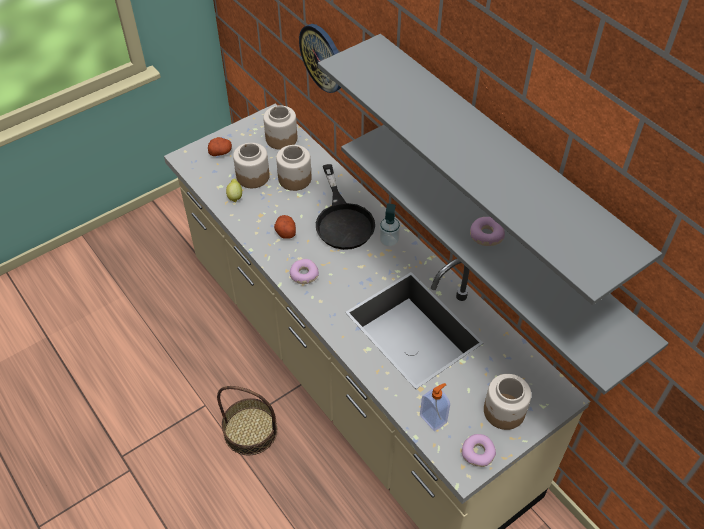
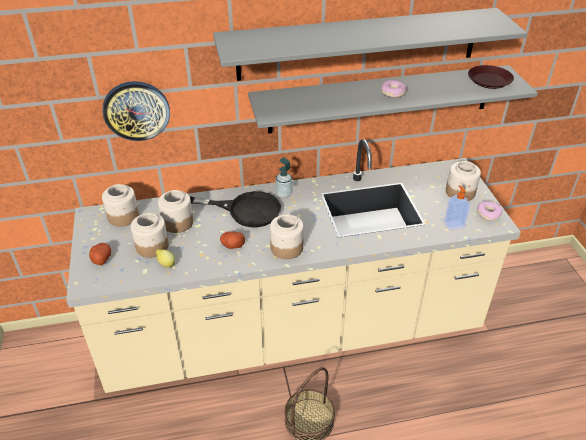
camera: 65 degrees left, 10 degrees down
donut [290,259,319,284] -> jar [270,214,304,259]
none -> brown plate [468,65,514,89]

